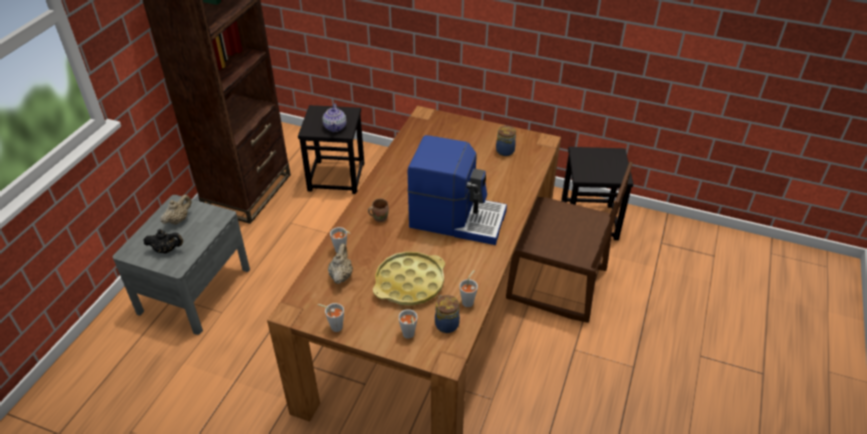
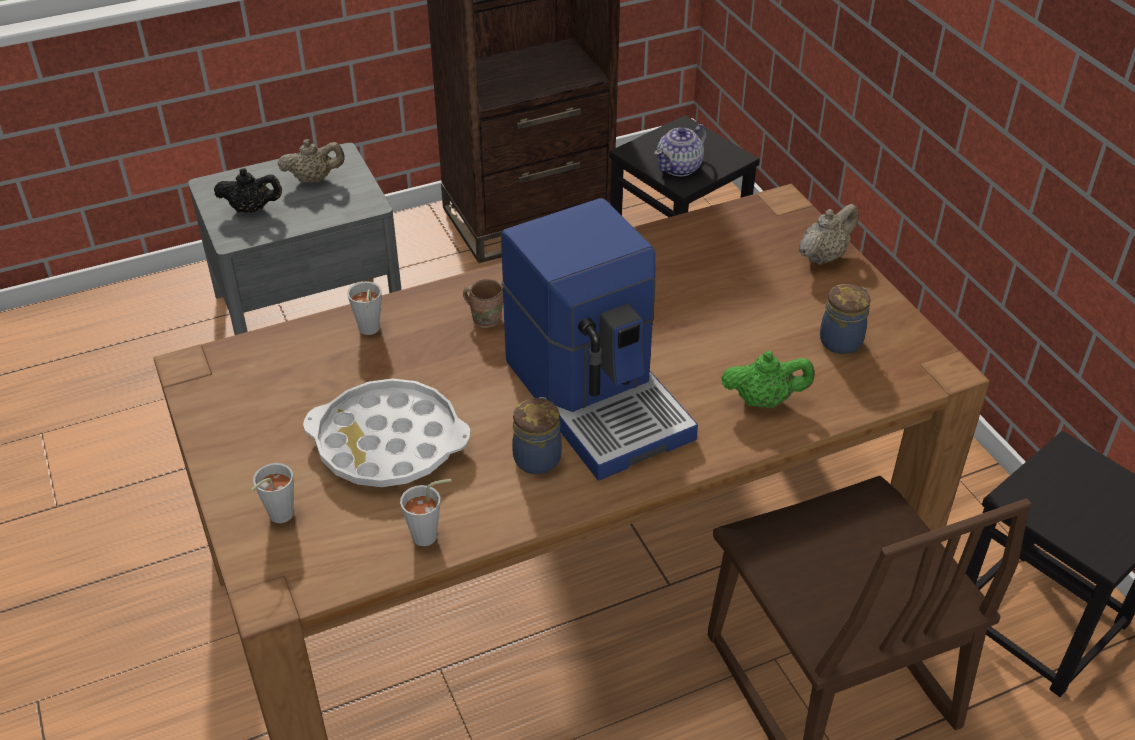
camera: 45 degrees right, 0 degrees up
black teapot [143,229,183,253] -> black teapot turned 45 degrees counterclockwise [214,168,282,213]
grey cup [318,303,344,332] -> none
beige teapot [328,243,353,284] -> beige teapot moved to [799,204,858,265]
yellow tray [373,252,445,306] -> white tray [303,379,471,487]
jar [435,295,460,333] -> jar moved to [512,397,562,475]
none -> green teapot [721,351,815,408]

